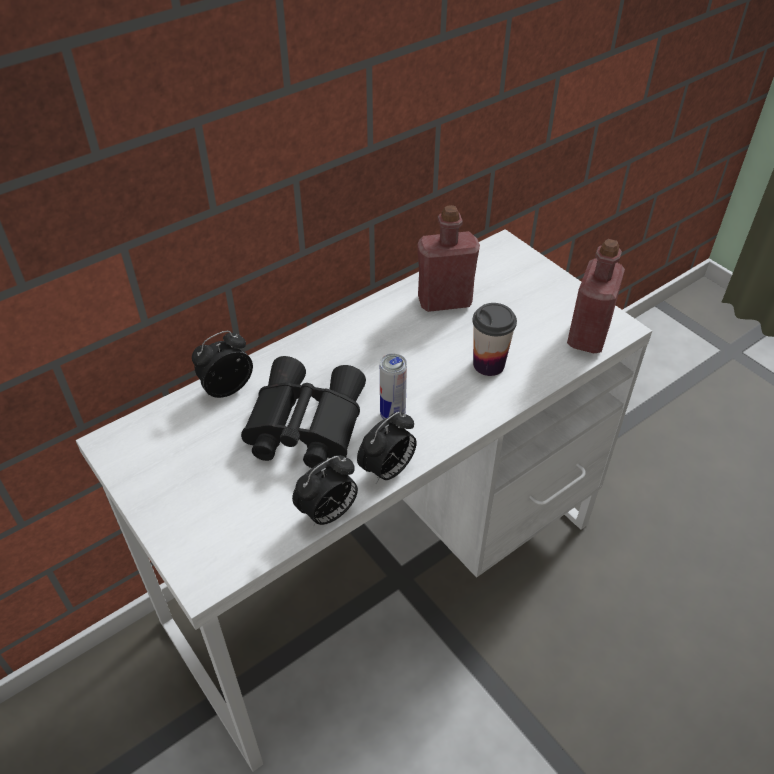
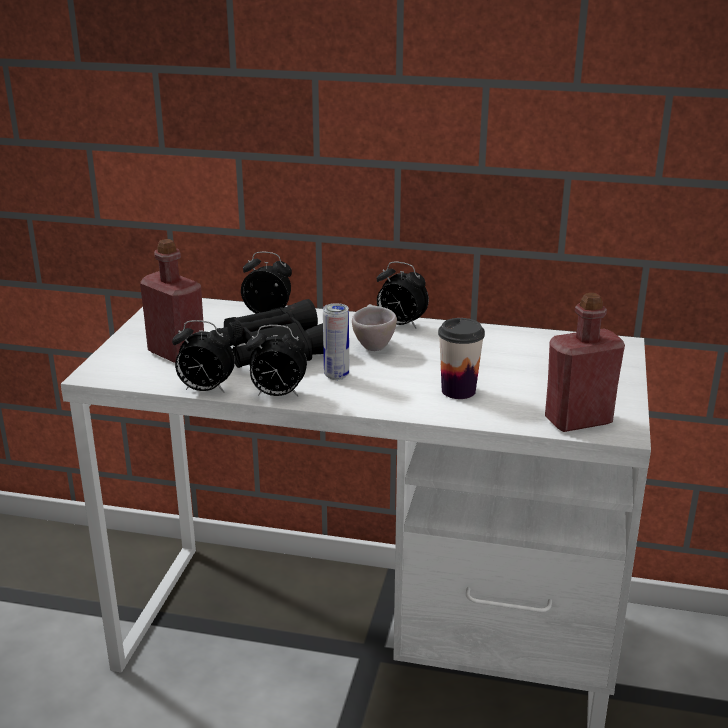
camera: 50 degrees right, 20 degrees down
red bottle [417,205,480,312] -> red bottle moved to [140,239,204,363]
none -> beige cup [352,304,397,351]
none -> alarm clock [377,262,429,329]

